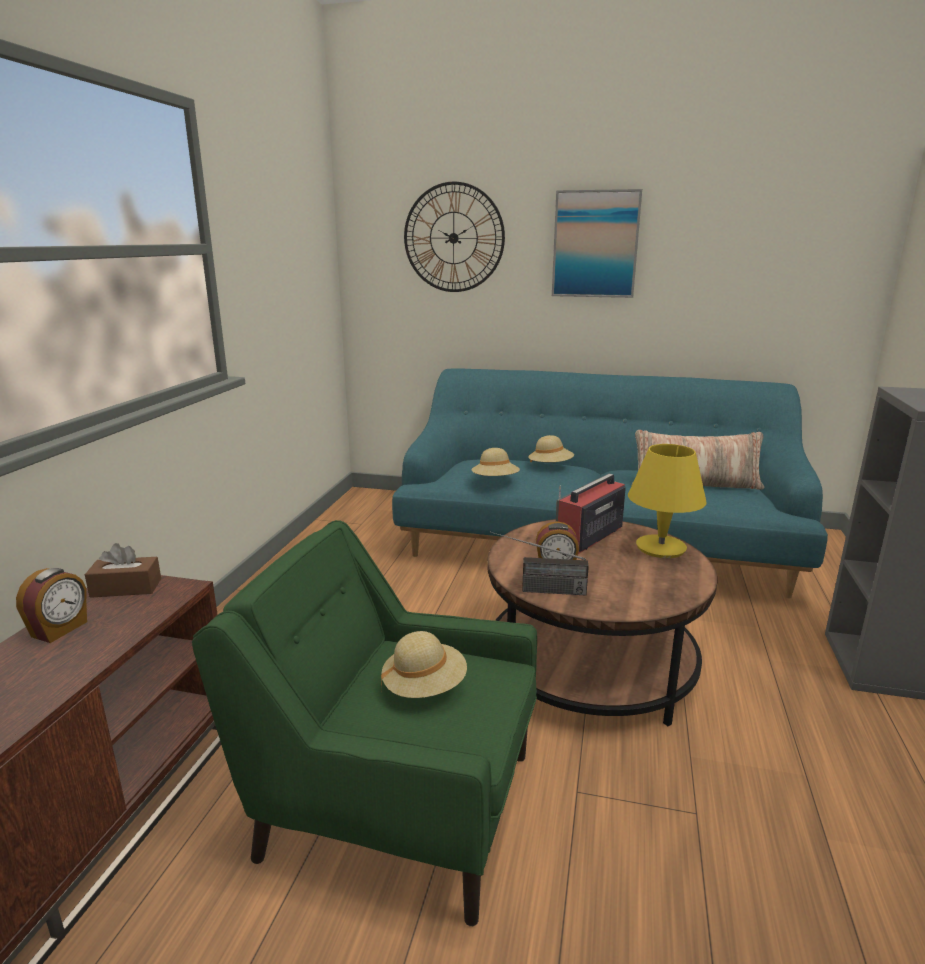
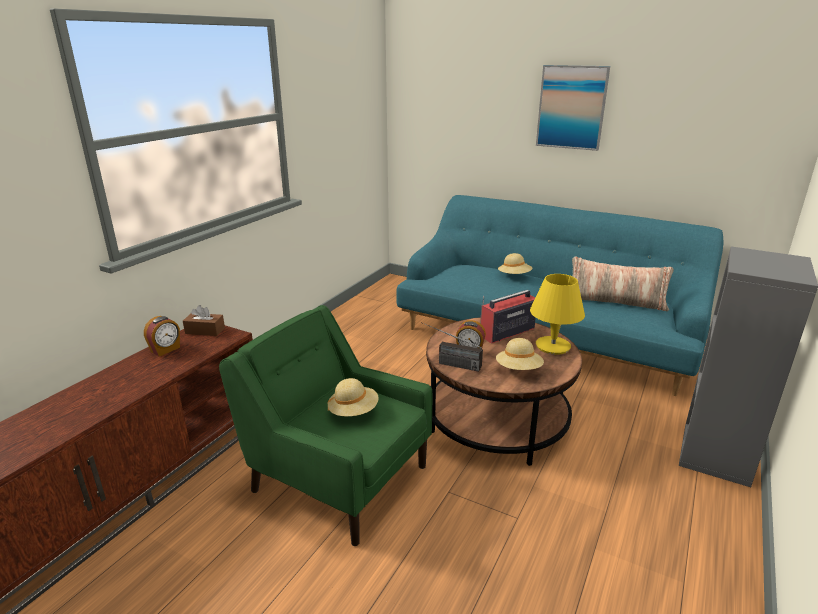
camera: 15 degrees right, 5 degrees up
wall clock [404,182,505,292] -> none
beige hat [471,448,520,476] -> beige hat moved to [496,338,544,370]

